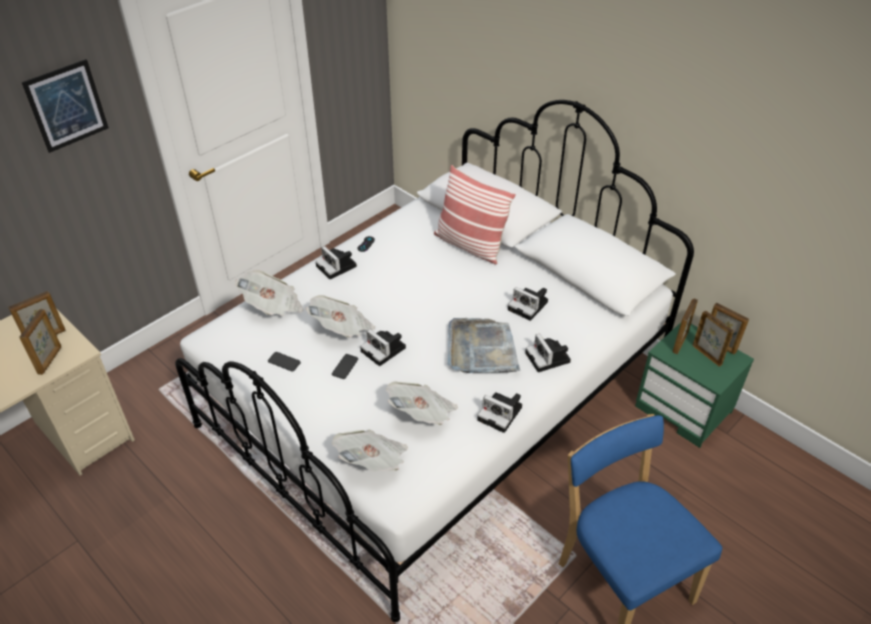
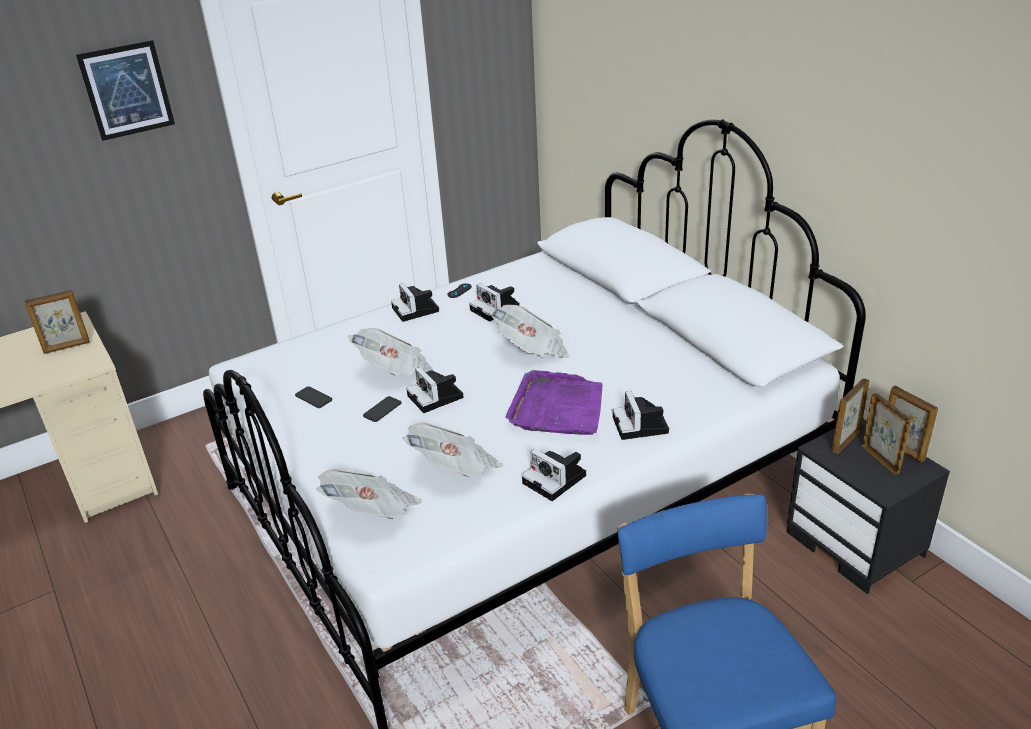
camera: 15 degrees right, 10 degrees down
picture frame [19,309,61,375] -> none
newspaper [235,270,304,316] -> newspaper moved to [490,305,570,358]
pillow [434,165,515,264] -> none
grey tray [448,318,520,373] -> purple tray [505,370,602,435]
camera [508,287,548,321] -> camera moved to [469,283,520,322]
green nightstand [635,322,754,448] -> black nightstand [787,419,950,594]

